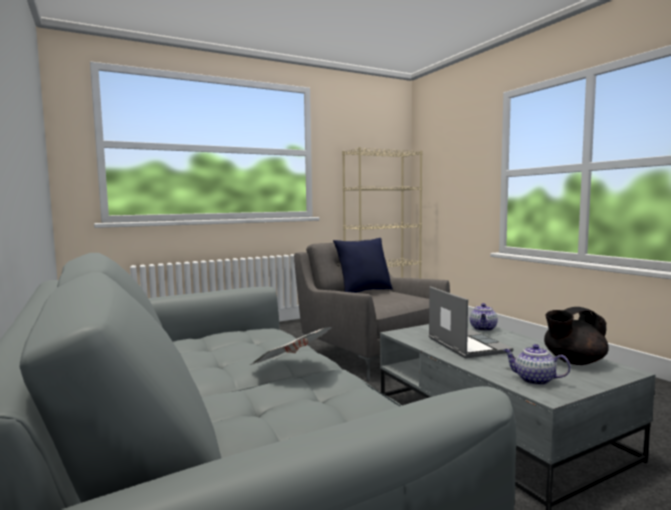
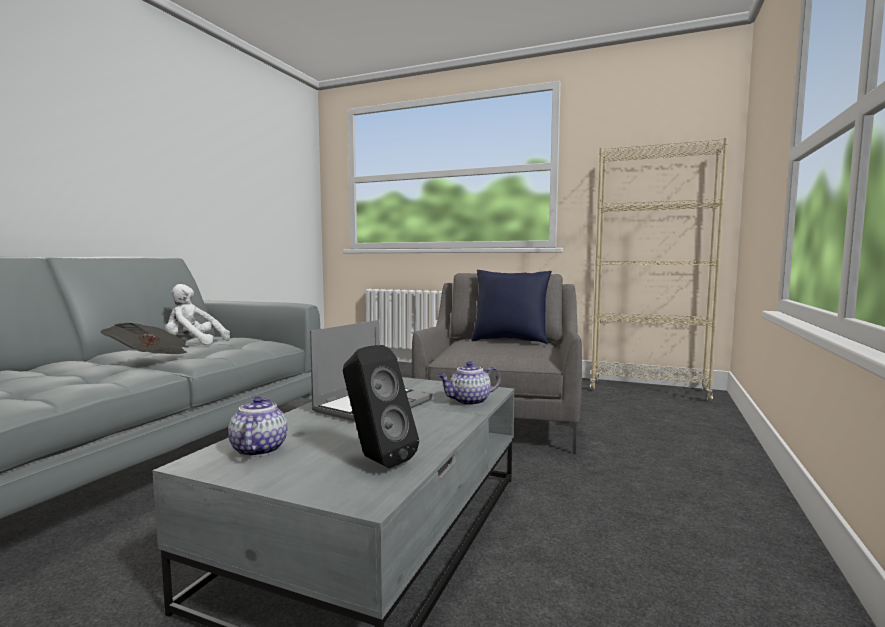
camera: 50 degrees right, 0 degrees up
black teapot [544,307,609,365] -> black speaker [343,345,419,468]
none -> white plush toy [165,284,230,345]

